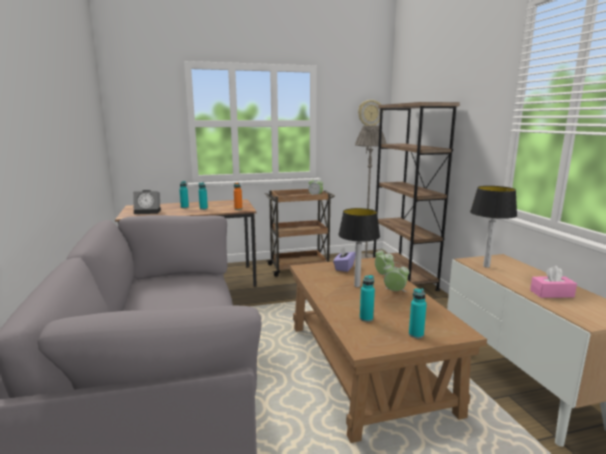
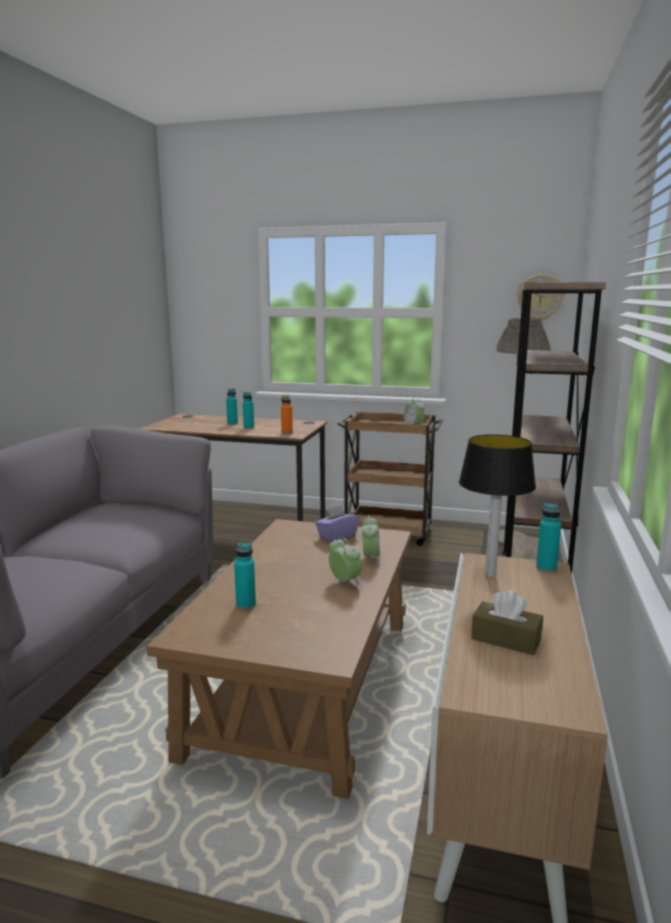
camera: 30 degrees right, 0 degrees up
alarm clock [133,190,161,214] -> none
table lamp [338,208,380,287] -> none
turquoise bottle [409,289,427,338] -> turquoise bottle moved to [536,503,561,572]
pink tissue box [530,266,577,298] -> brown tissue box [471,590,543,655]

